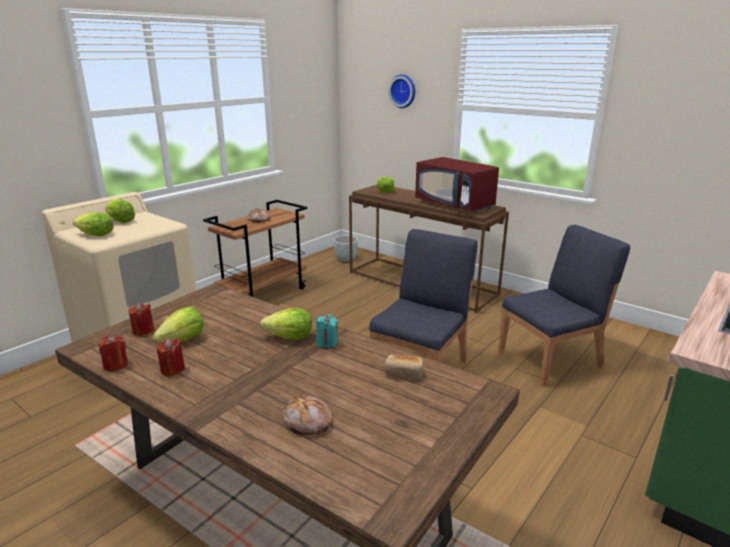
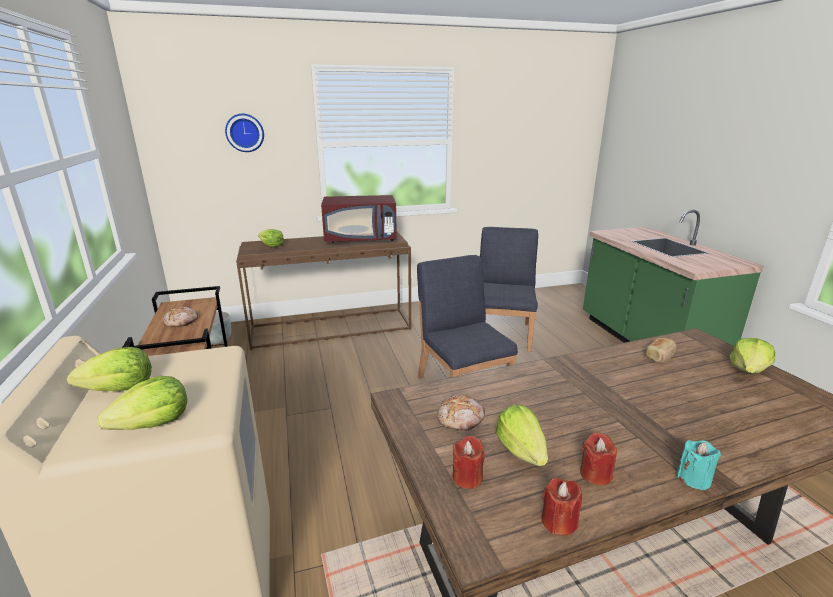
camera: 55 degrees left, 0 degrees up
lettuce [260,308,312,340] -> lettuce moved to [730,338,775,373]
bread [283,395,332,435] -> bread moved to [437,395,485,431]
turquoise candle [316,315,338,348] -> turquoise candle moved to [676,440,721,490]

